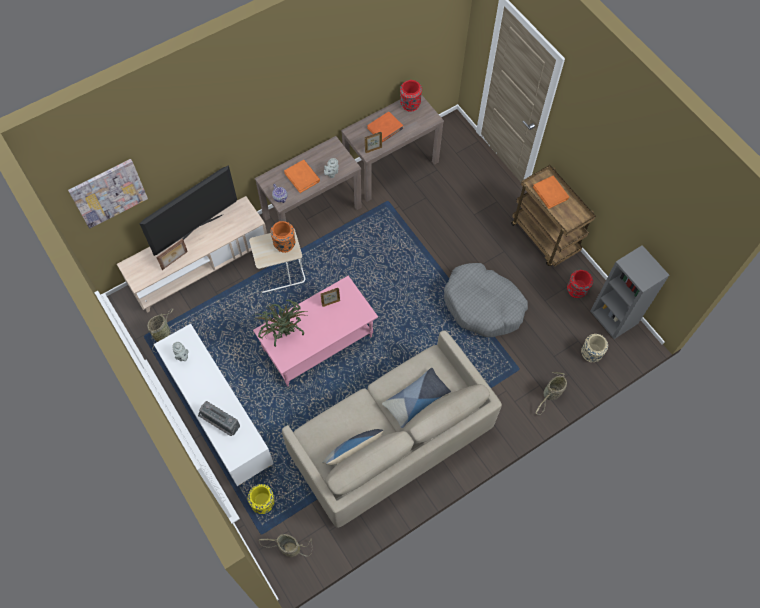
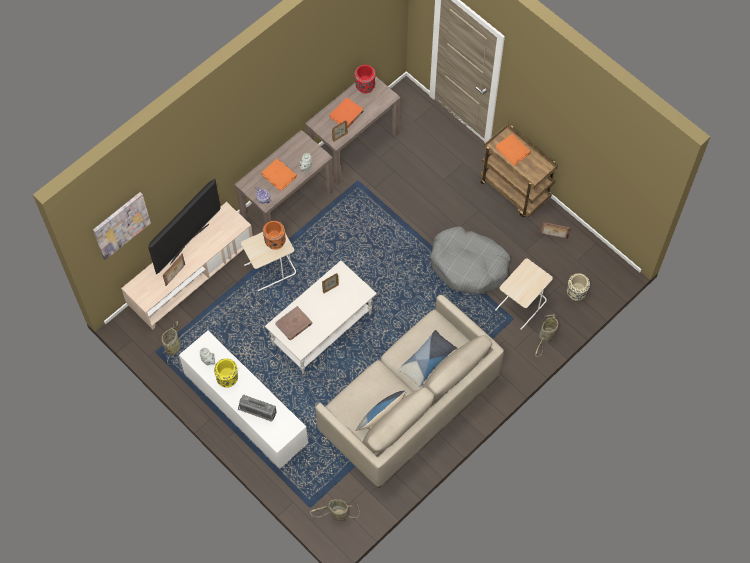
camera: 10 degrees left, 0 degrees up
yellow vase [248,484,274,514] -> yellow vase moved to [214,358,238,388]
potted plant [252,300,308,347] -> brown book [275,306,312,340]
pink coffee table [253,276,378,387] -> white coffee table [265,261,377,374]
red vase [567,270,593,298] -> picture frame [540,222,571,239]
grey bookcase [591,245,669,339] -> none
none -> beige side table [495,259,553,330]

